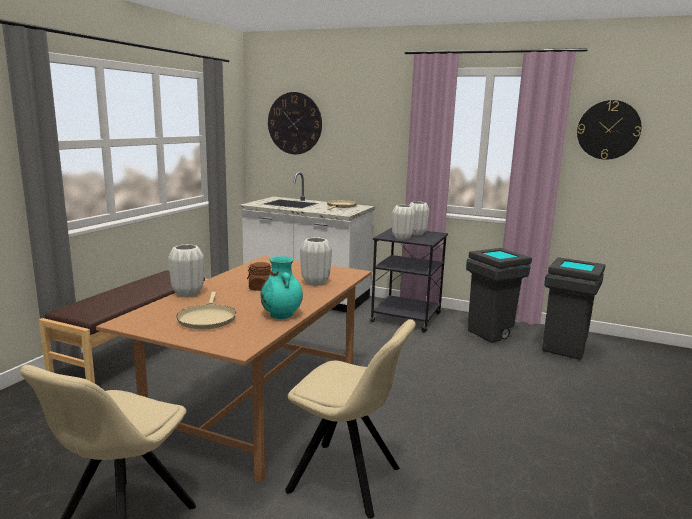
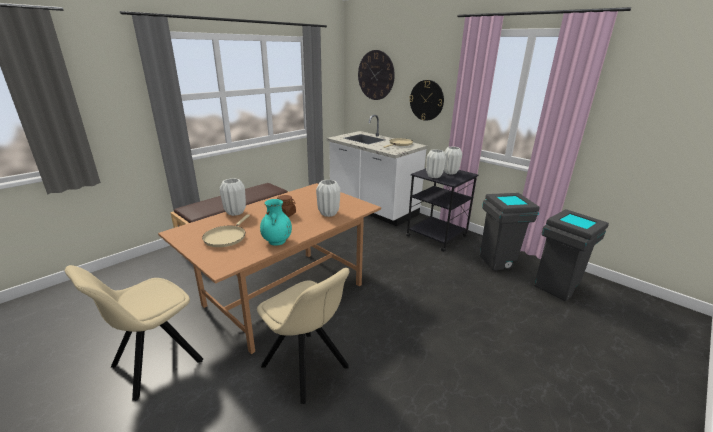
camera: 20 degrees right, 10 degrees up
wall clock [577,100,641,160] -> wall clock moved to [409,80,444,121]

